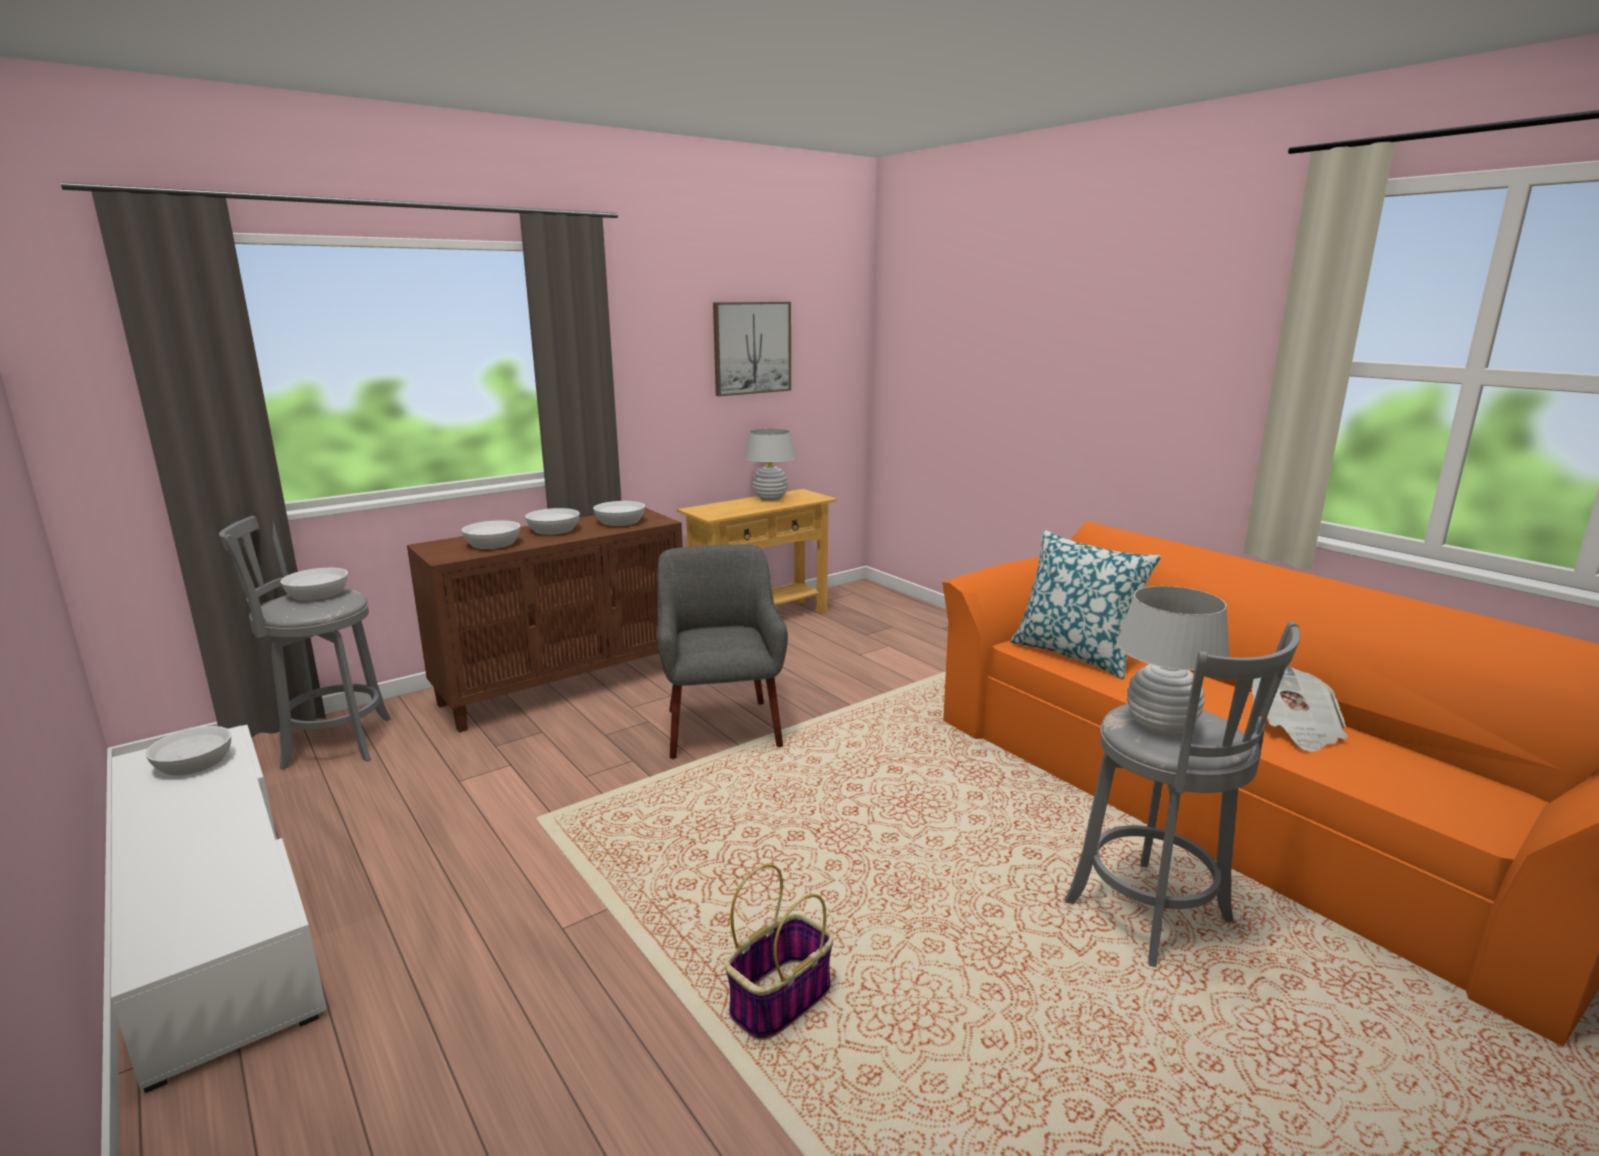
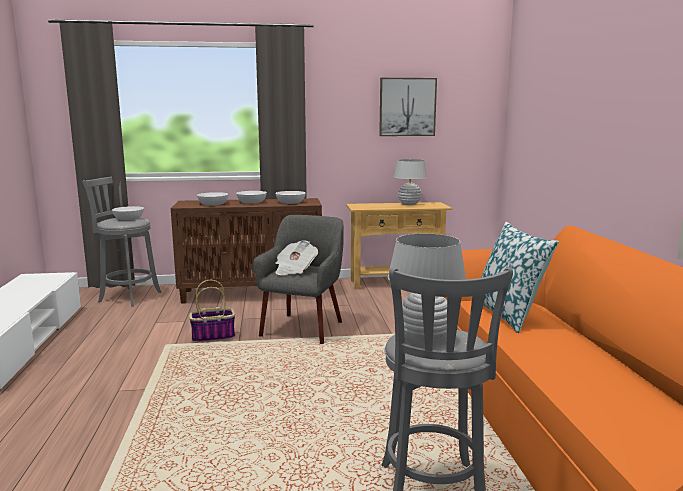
camera: 30 degrees right, 5 degrees down
white bowl [145,726,231,776] -> none
basket [725,864,834,1040] -> basket moved to [189,280,235,343]
newspaper [1252,666,1348,752] -> newspaper moved to [275,240,318,275]

